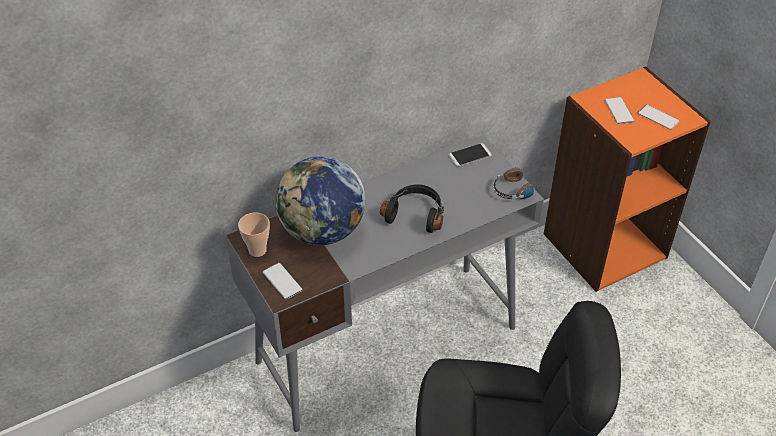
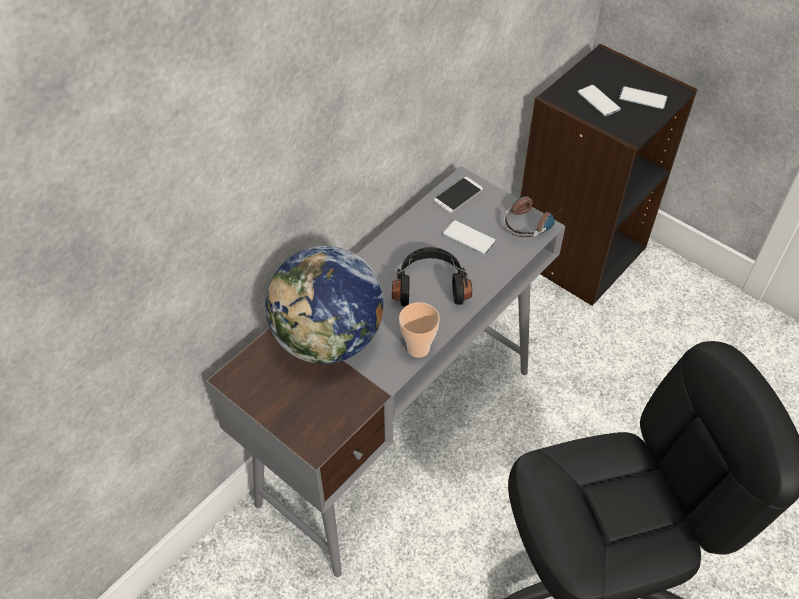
camera: 20 degrees left, 5 degrees up
cup [238,213,270,257] -> cup moved to [399,302,440,358]
phone [263,263,303,300] -> phone moved to [443,220,497,255]
orange bookcase [544,66,711,292] -> black bookcase [520,44,697,306]

